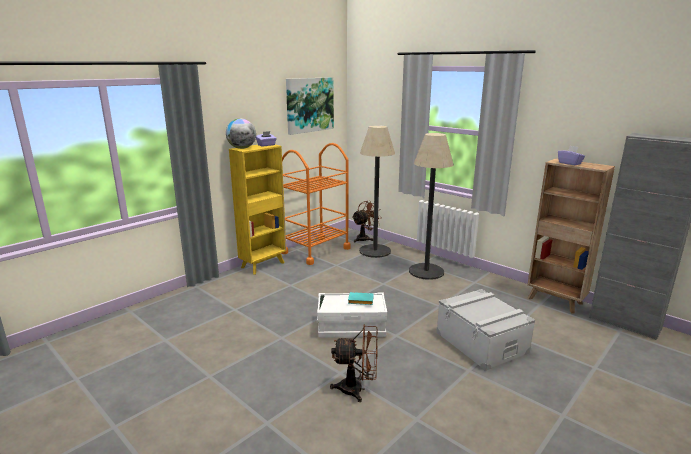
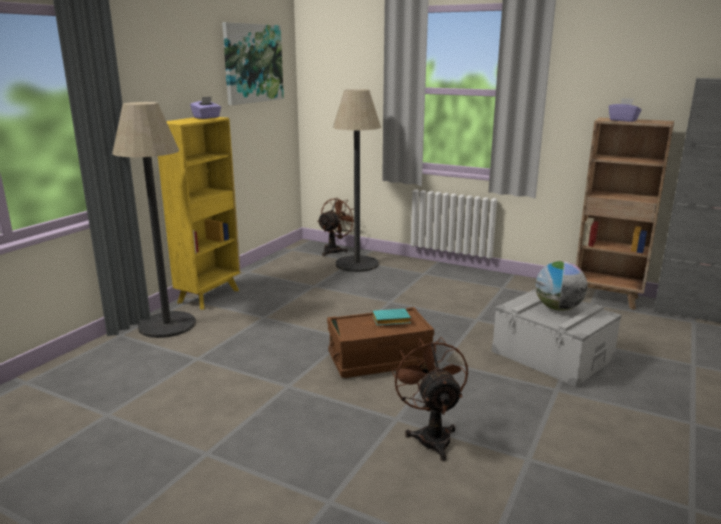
camera: 15 degrees left, 0 degrees up
globe [226,118,256,149] -> globe moved to [535,261,588,311]
orange cart [282,143,351,265] -> none
white storage box [317,293,387,338] -> brown storage box [327,307,434,378]
brown fan [330,324,378,402] -> brown fan turned 90 degrees counterclockwise [392,337,468,461]
floor lamp [409,133,454,280] -> floor lamp moved to [112,102,196,338]

